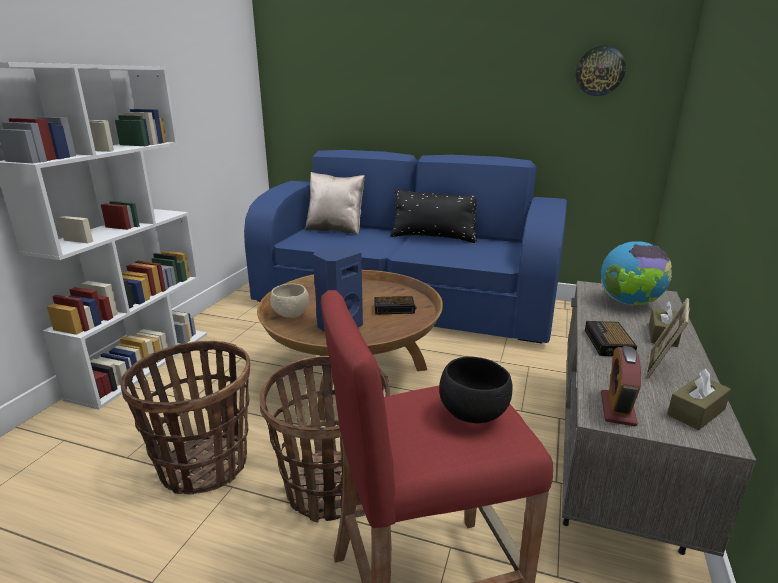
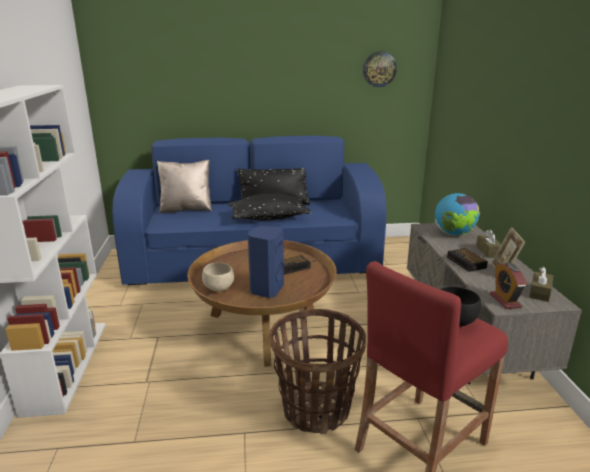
camera: 25 degrees left, 0 degrees up
basket [120,341,250,495] -> none
none -> black pillow [229,193,311,221]

